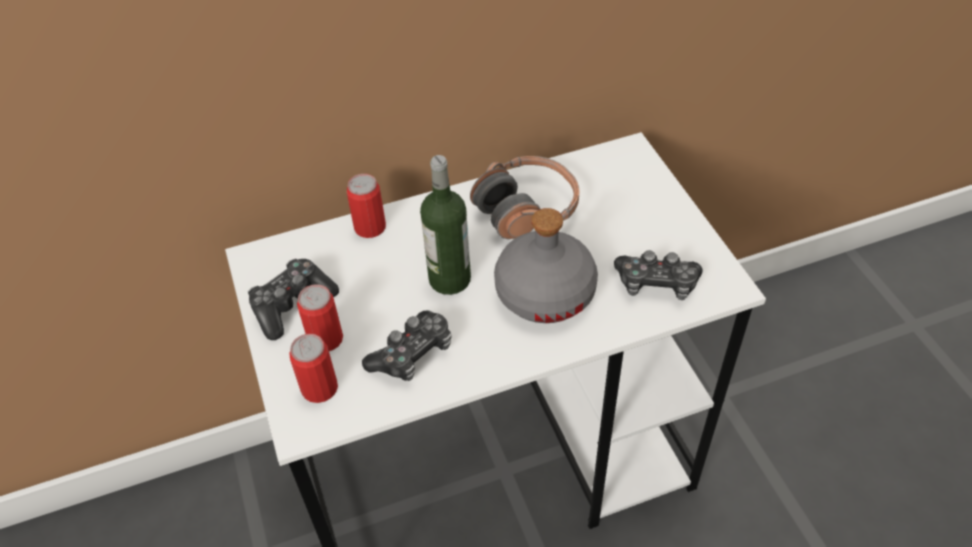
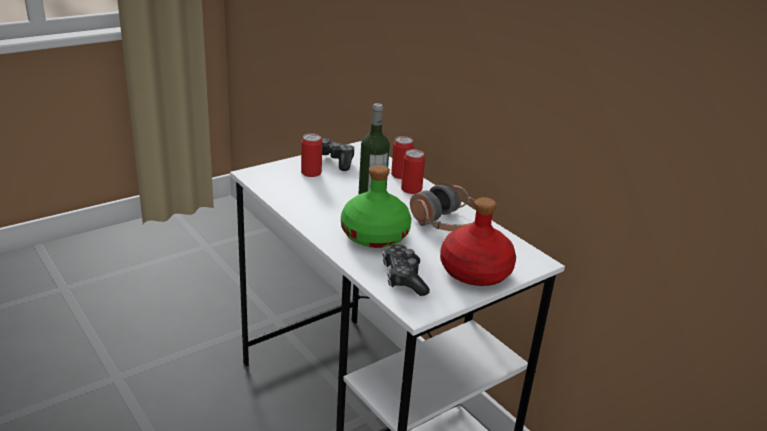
camera: 70 degrees right, 20 degrees down
can [289,334,338,403] -> can moved to [401,149,425,194]
game controller [362,310,452,381] -> none
grey bottle [494,208,598,323] -> green bottle [341,165,411,248]
none -> red bottle [440,197,516,286]

